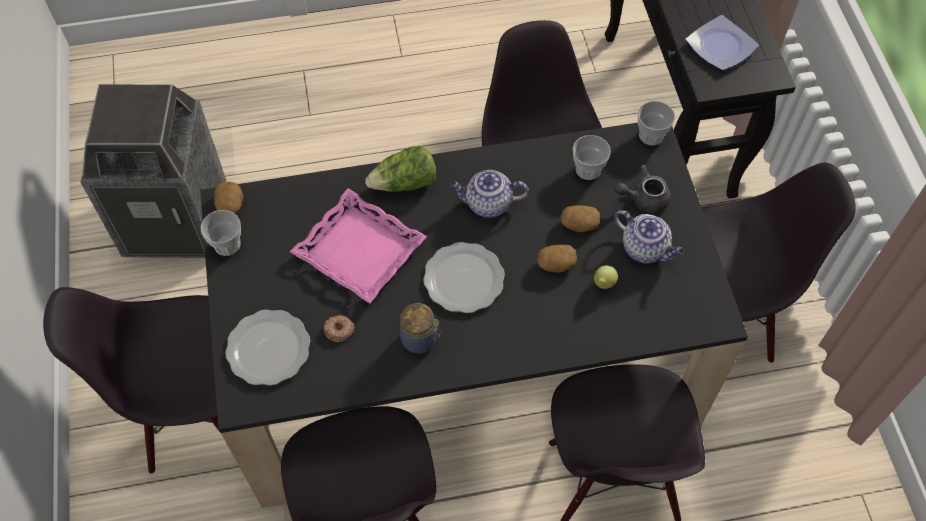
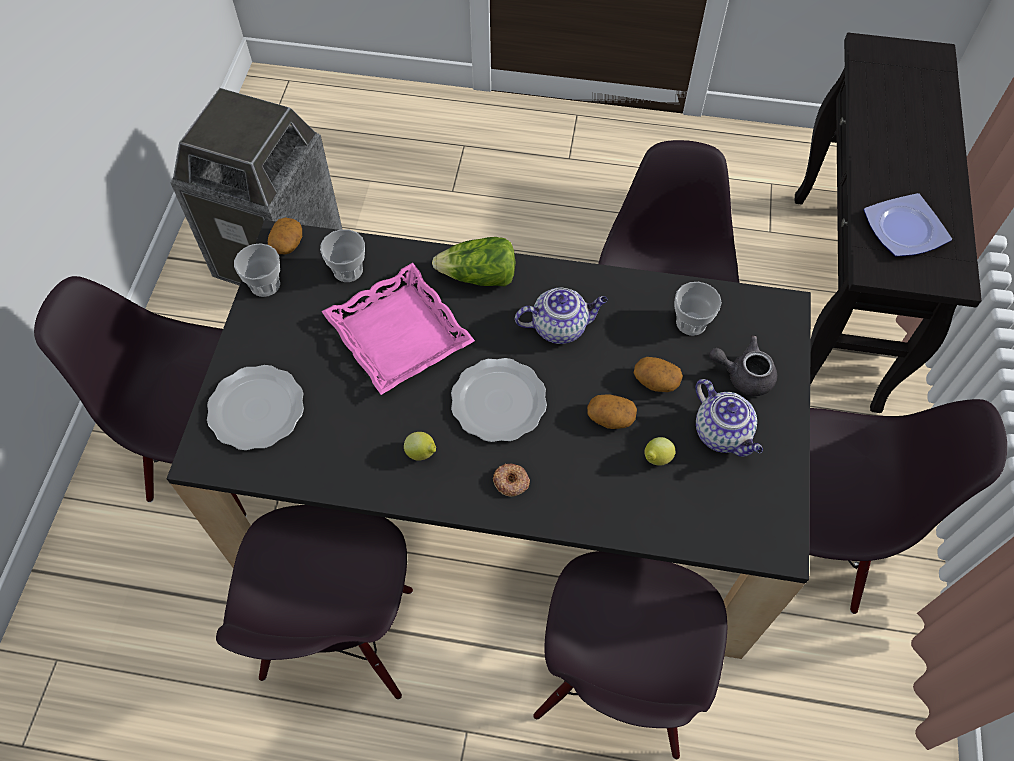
camera: 20 degrees right, 0 degrees up
donut [324,315,354,342] -> donut moved to [493,464,530,497]
jar [400,303,441,353] -> lemon [404,432,436,460]
teapot [450,170,529,218] -> teapot turned 150 degrees clockwise [515,288,608,344]
cup [638,101,675,145] -> cup moved to [320,229,365,282]

